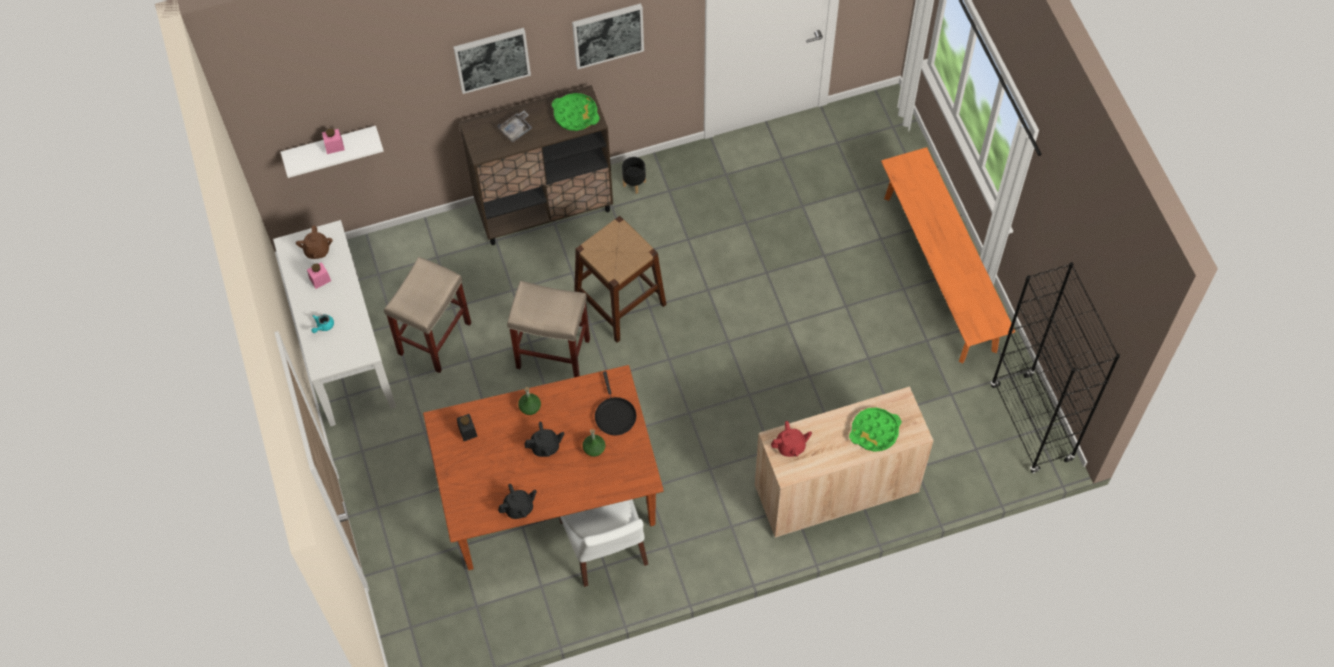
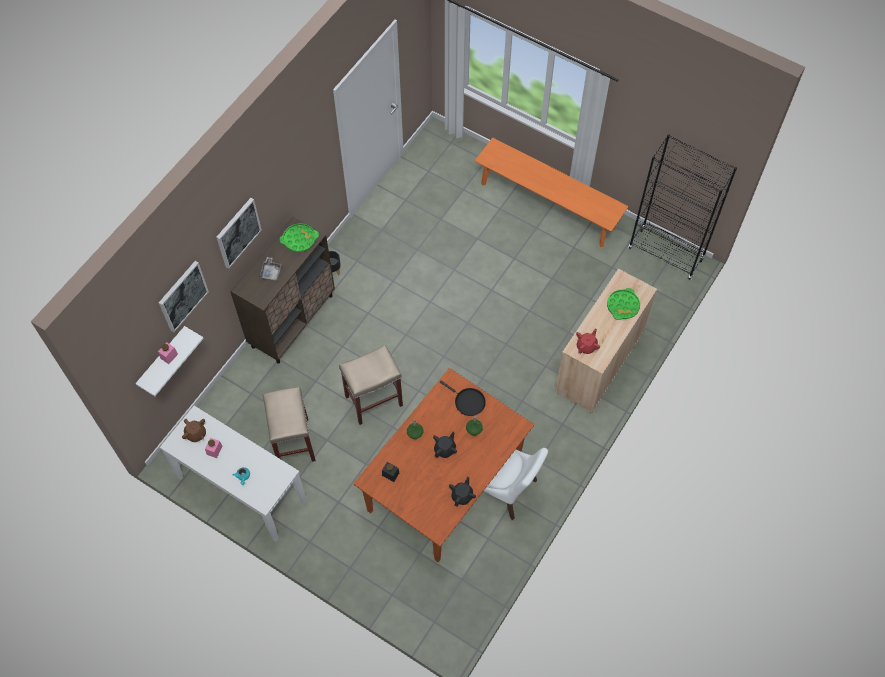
camera: 40 degrees left, 0 degrees up
picture [572,3,644,69] -> picture moved to [159,261,209,332]
brown stool [574,216,666,343] -> none

